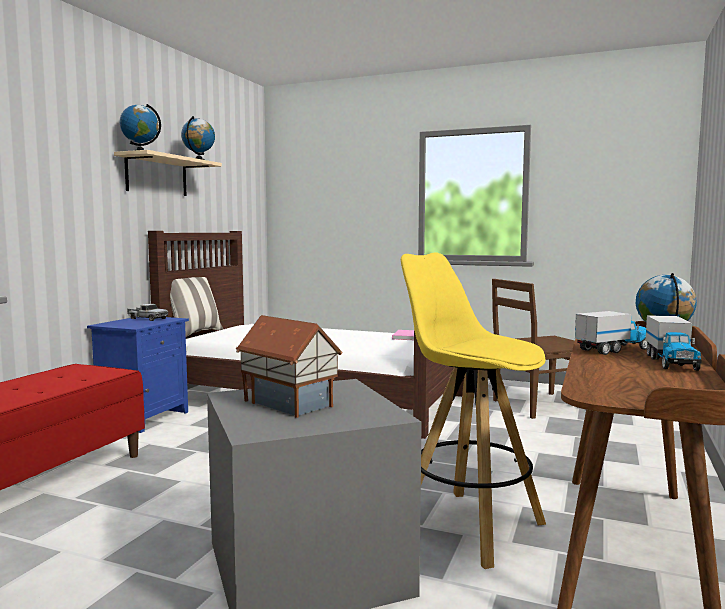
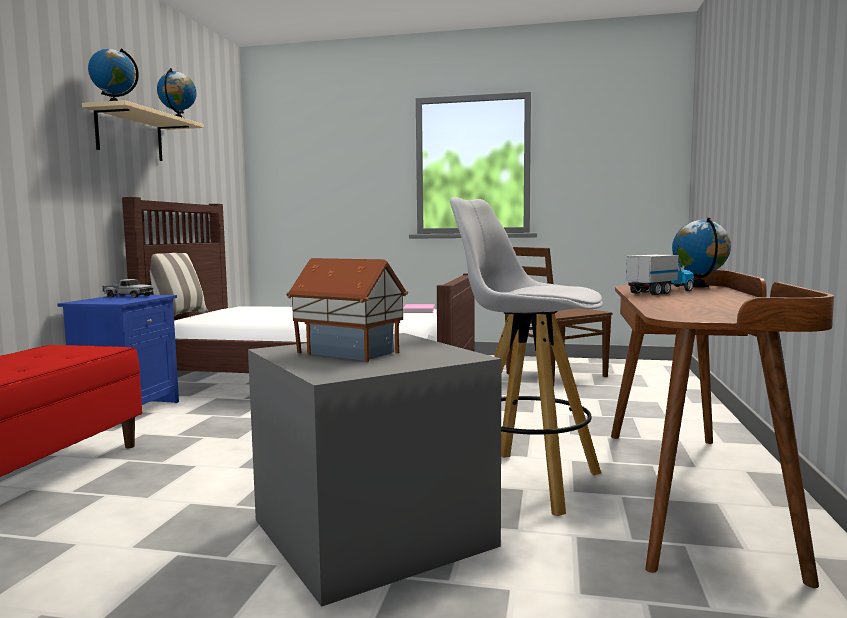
camera: 10 degrees left, 0 degrees up
yellow stool [401,252,546,569] -> white stool [450,197,603,516]
toy truck [646,315,702,371] -> none

